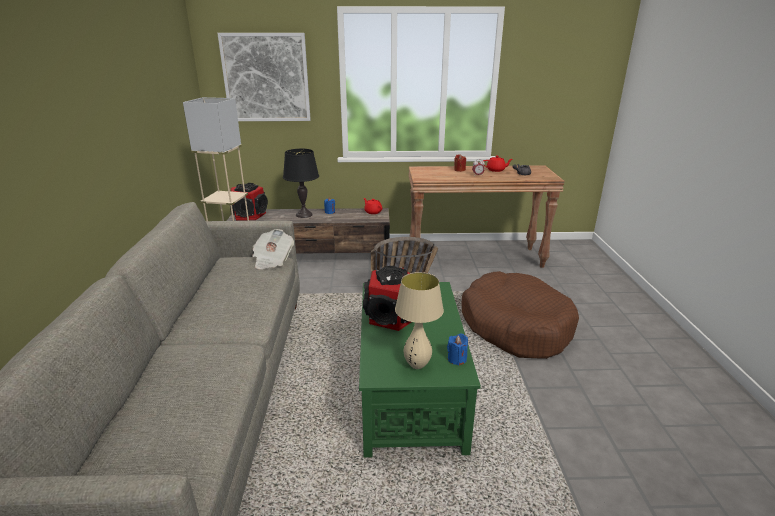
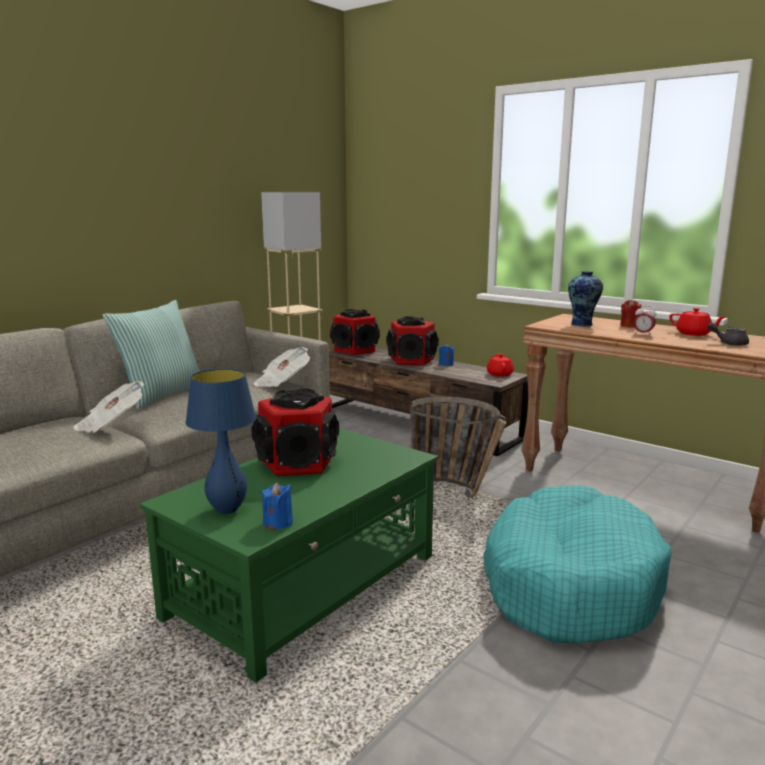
camera: 40 degrees right, 10 degrees down
picture [217,33,311,121] -> none
black table lamp [283,149,319,218] -> speaker [386,316,439,365]
beige table lamp [395,272,444,369] -> blue table lamp [185,369,257,514]
brown dog bed [461,271,579,359] -> turquoise dog bed [483,485,672,643]
none -> newspaper [73,381,144,433]
none -> pillow [103,300,200,409]
none -> vase [568,271,603,327]

